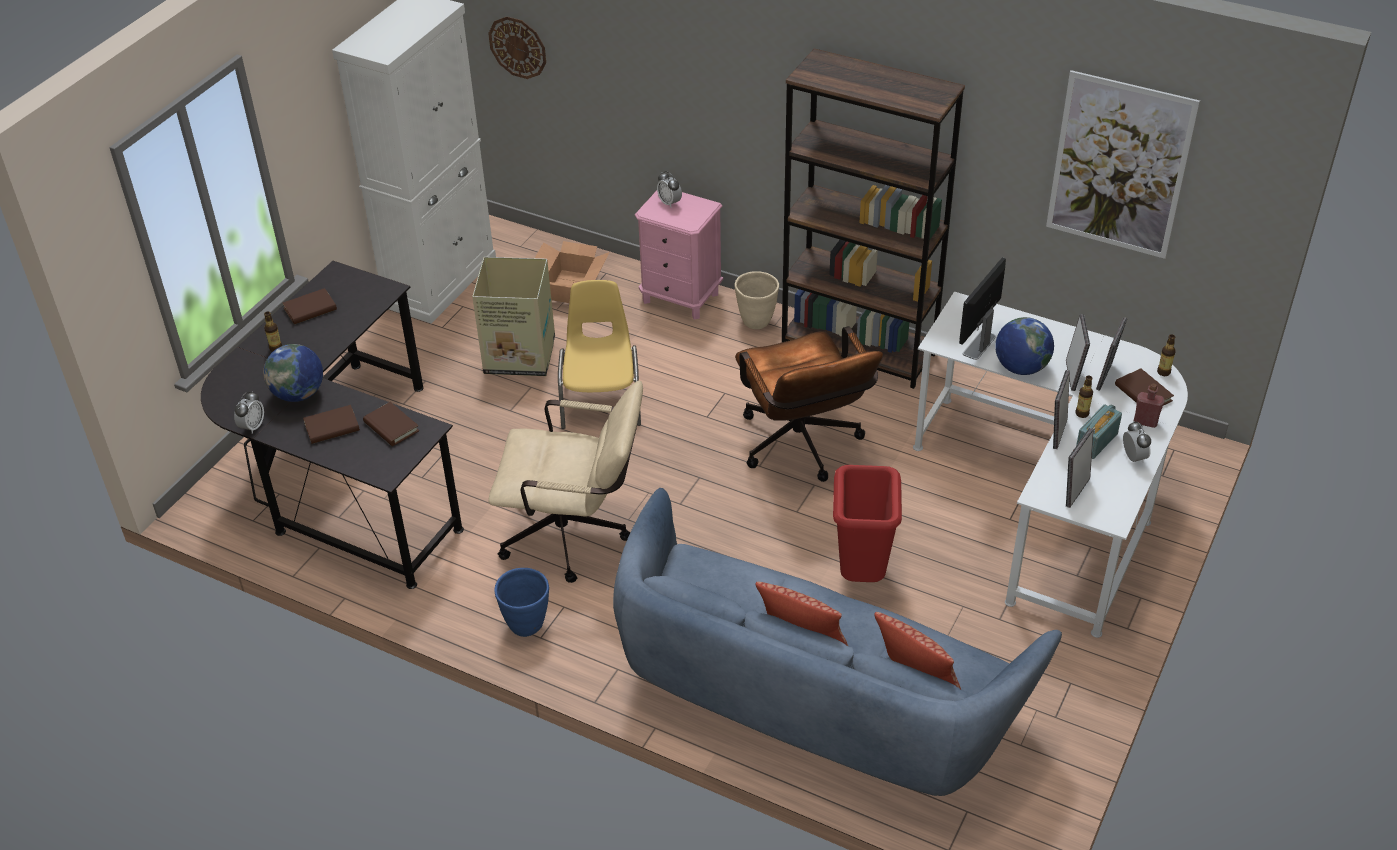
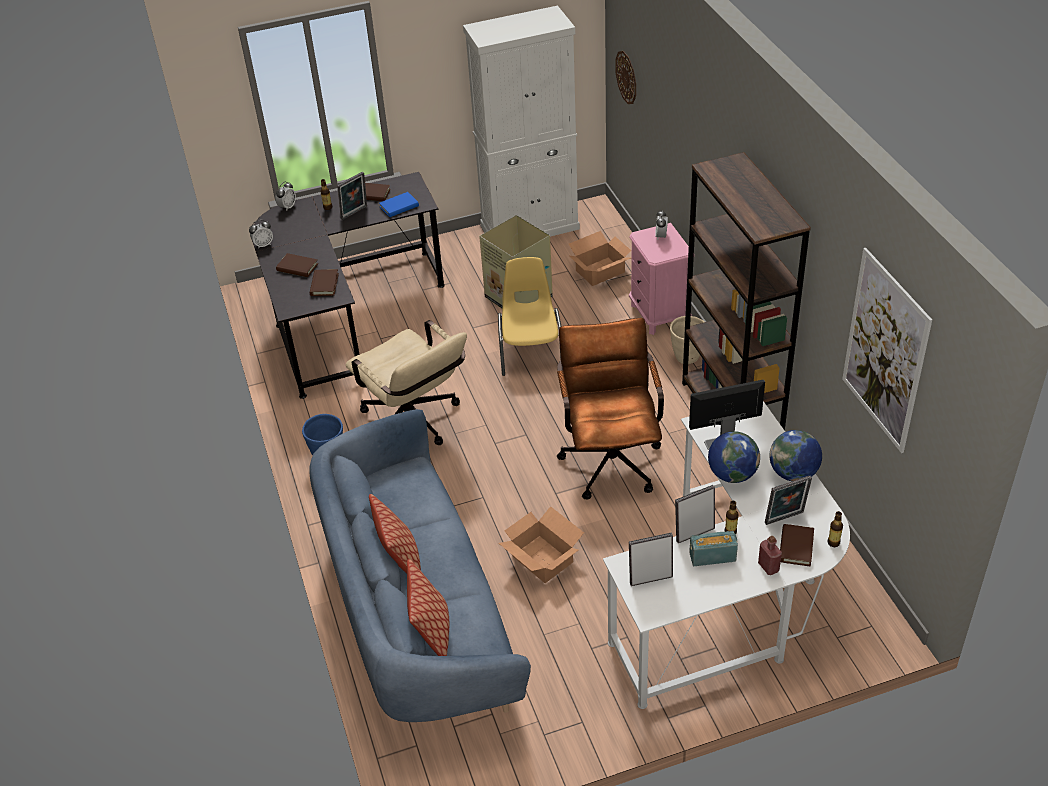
camera: 45 degrees right, 0 degrees up
globe [263,344,323,402] -> globe moved to [769,430,822,481]
yellow chair [558,280,641,429] -> yellow chair turned 45 degrees counterclockwise [498,257,562,376]
brown office chair [735,326,883,482] -> brown office chair turned 150 degrees clockwise [556,318,664,500]
red trash can [833,465,902,582] -> cardboard box [499,506,584,583]
picture frame [1066,314,1090,391] -> picture frame moved to [337,172,367,220]
alarm clock [1123,421,1151,463] -> alarm clock moved to [276,182,296,211]
none -> blue book [379,192,419,217]

